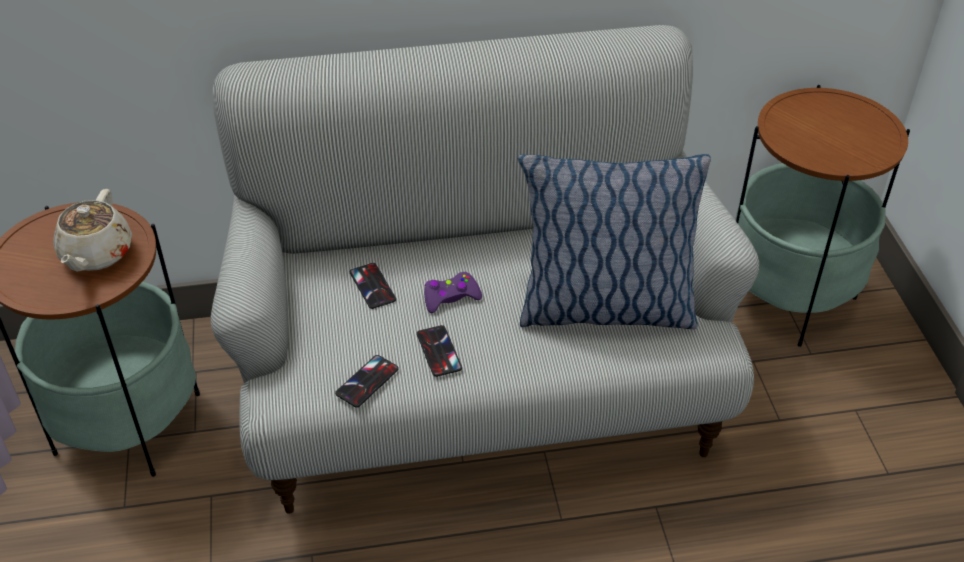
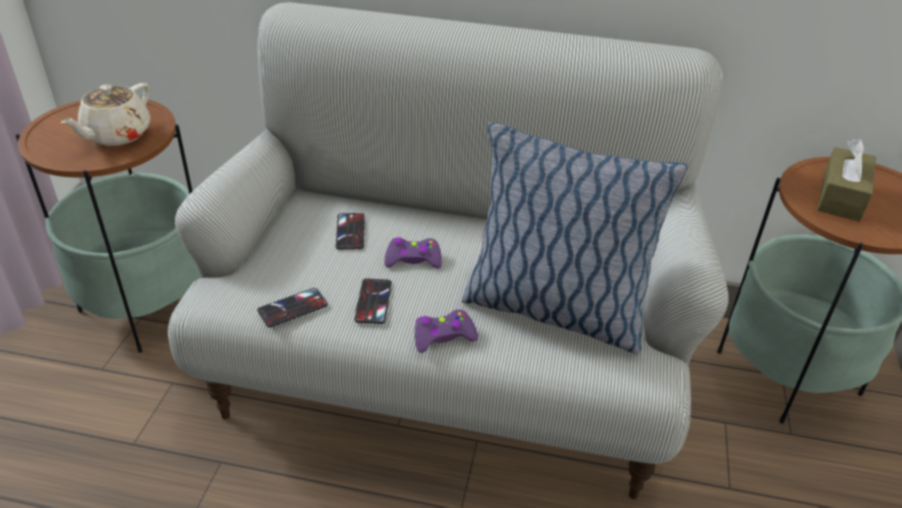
camera: 20 degrees right, 5 degrees down
none -> purple game controller [415,309,478,353]
none -> brown tissue box [817,139,876,222]

